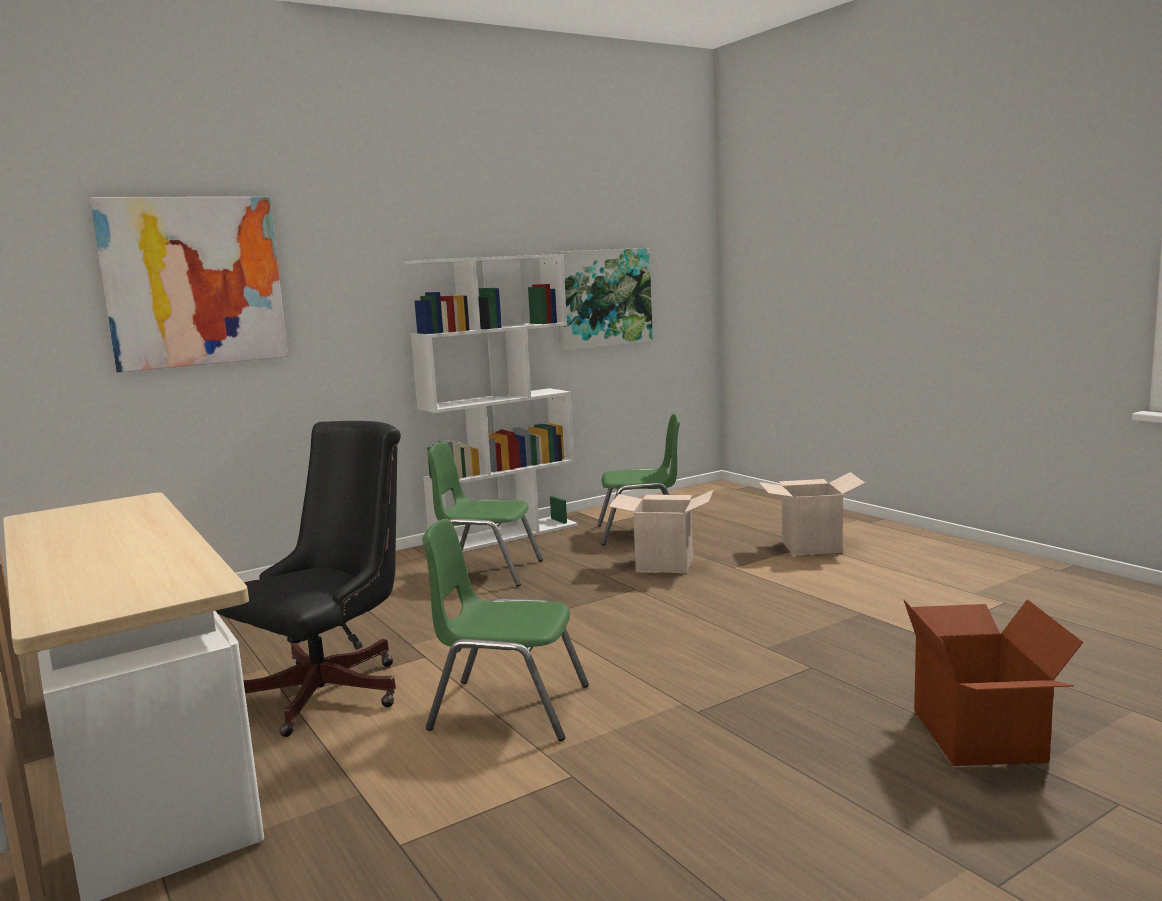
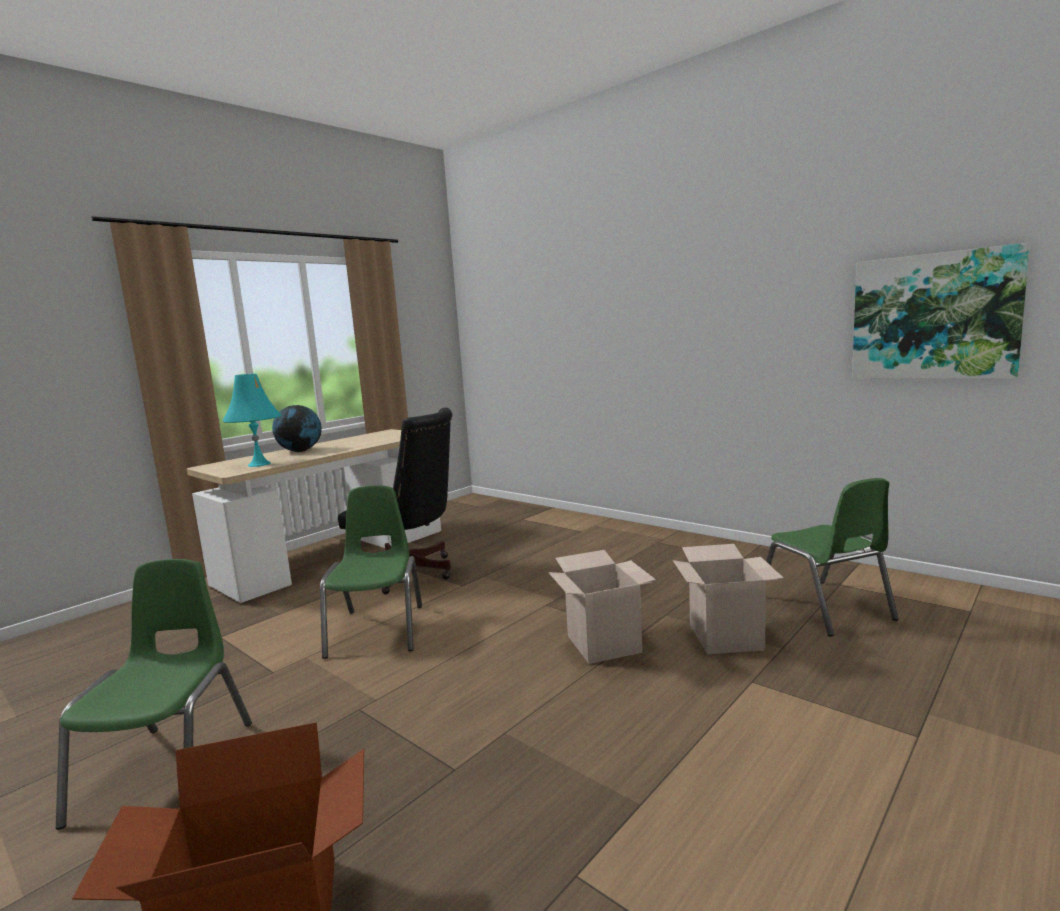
camera: 75 degrees right, 0 degrees up
picture [90,197,288,372] -> none
white bookcase [404,254,578,552] -> none
green chair [427,442,543,587] -> green chair moved to [56,559,252,830]
cardboard box [758,472,865,555] -> cardboard box moved to [548,550,656,664]
none -> turquoise table lamp [223,374,281,467]
none -> globe [272,405,322,452]

